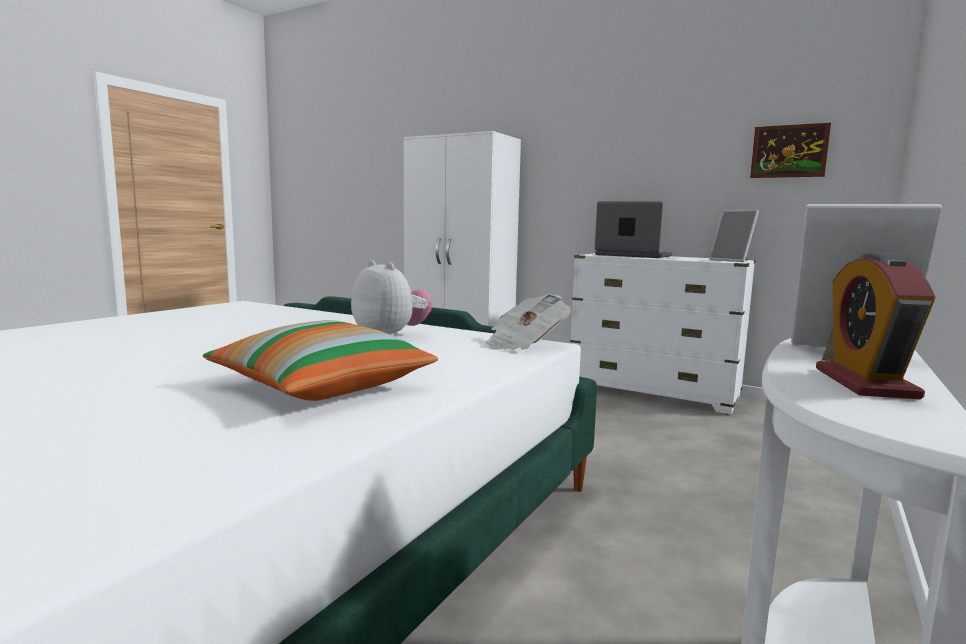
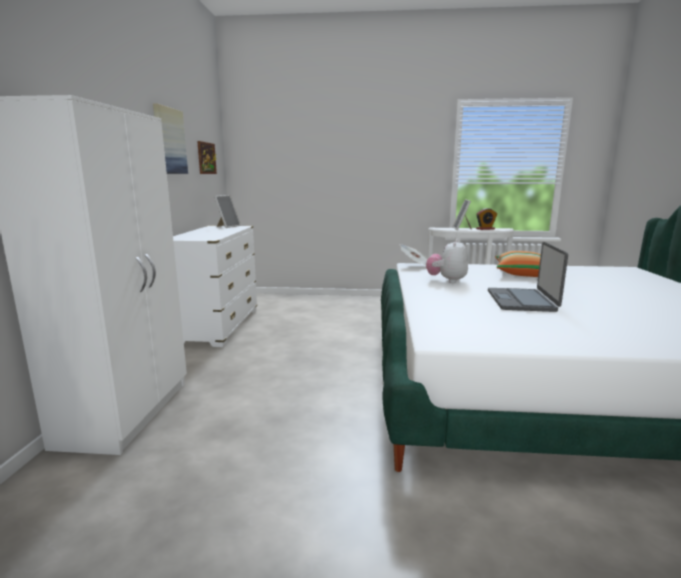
camera: 115 degrees left, 5 degrees up
laptop [595,201,672,258] -> laptop moved to [488,242,568,312]
none -> picture [153,104,188,174]

